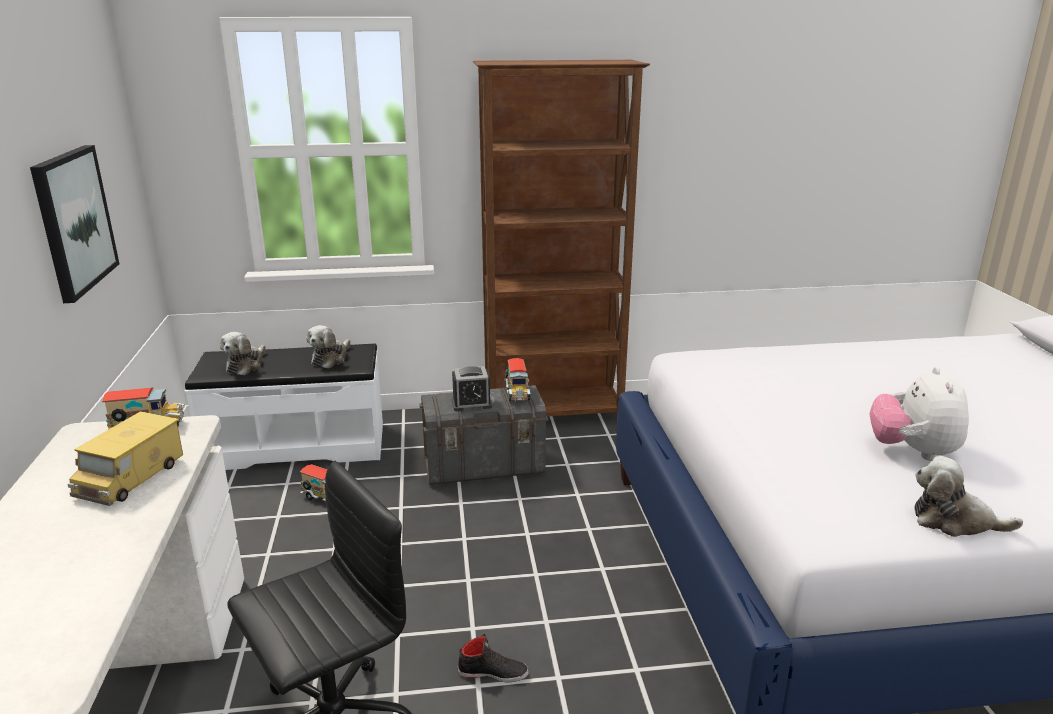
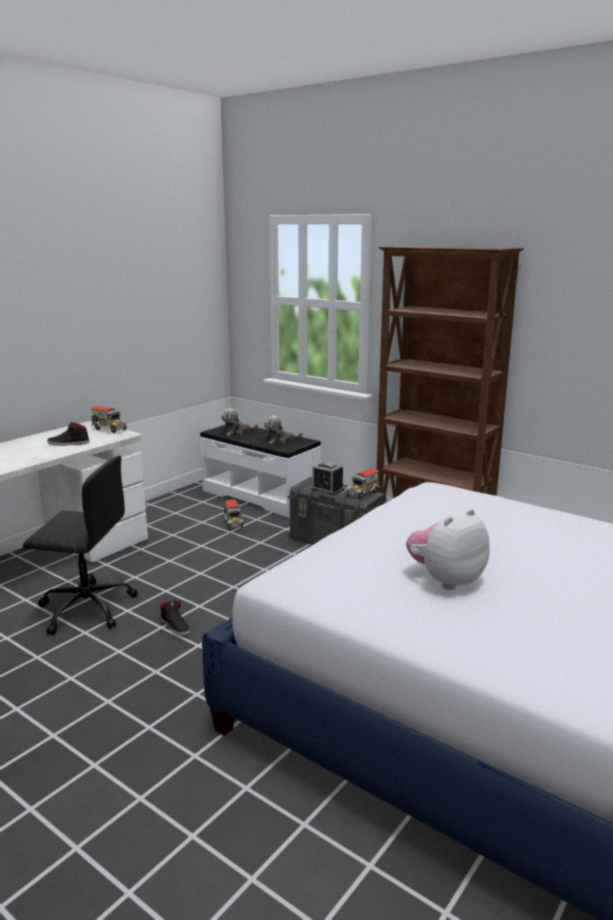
camera: 45 degrees right, 5 degrees down
picture [30,145,119,303] -> none
toy truck [68,411,183,506] -> black shoe [47,422,89,446]
plush toy [914,456,1023,537] -> none

